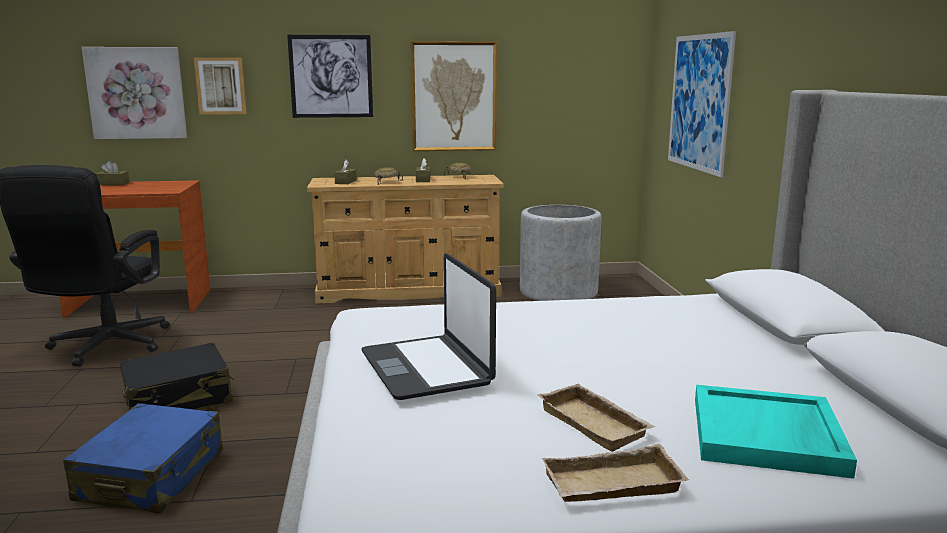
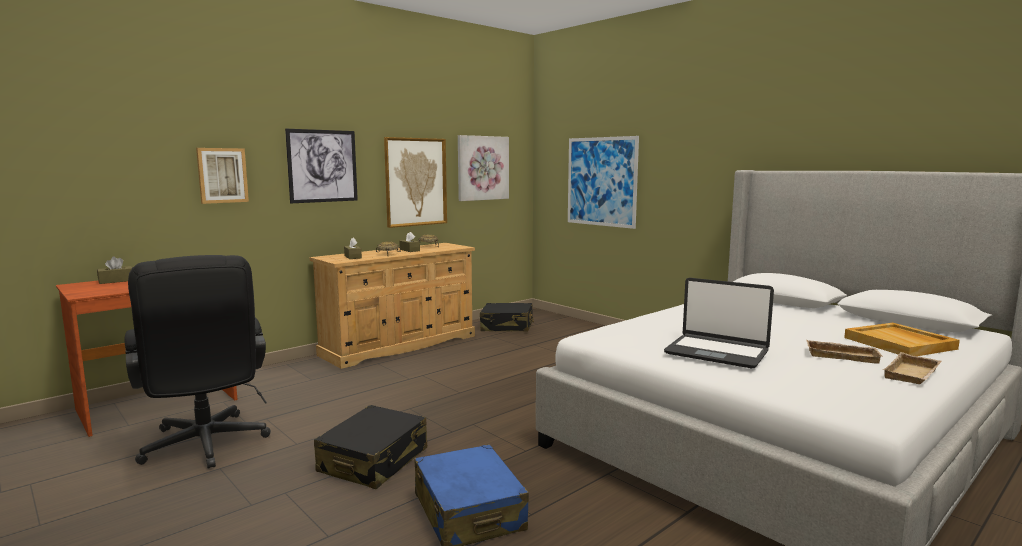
camera: 35 degrees left, 5 degrees down
picture [81,47,187,139] -> picture moved to [458,135,509,201]
grey planter [520,205,602,301] -> black suitcase [480,303,534,332]
turquoise tray [695,385,857,479] -> beige tray [844,323,960,356]

